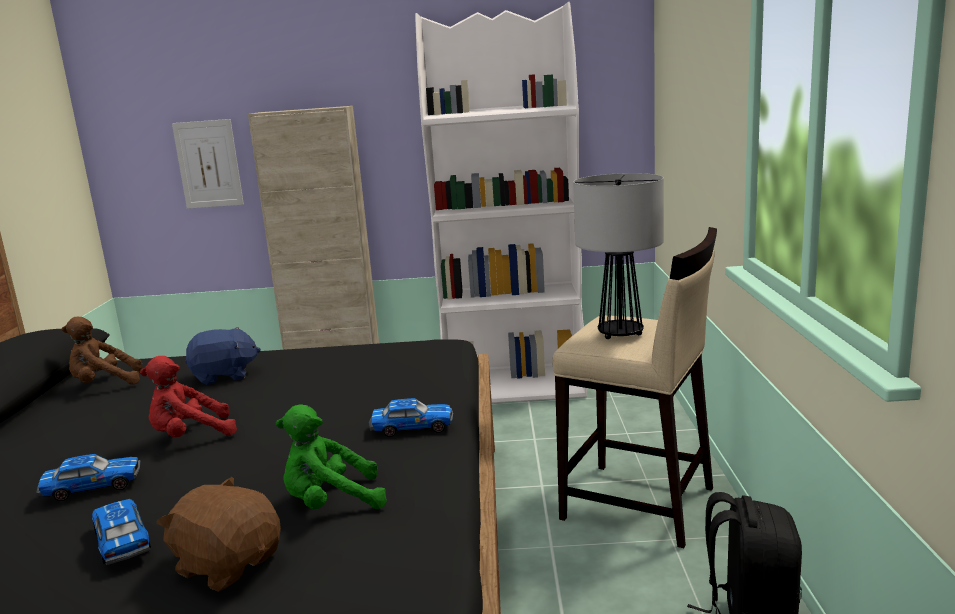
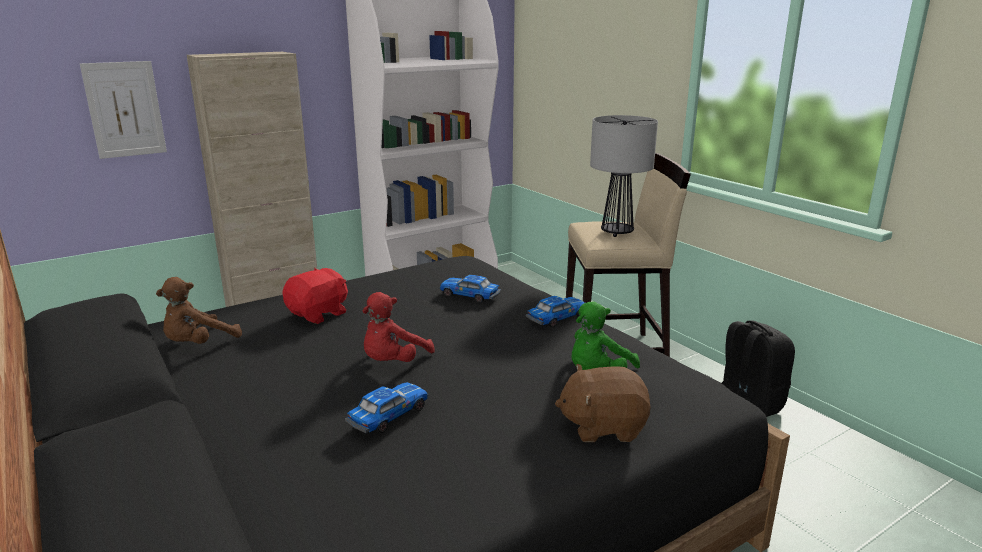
camera: 35 degrees left, 5 degrees up
toy car [92,499,151,565] -> toy car moved to [439,275,501,303]
blue plush toy [185,327,261,385] -> red plush toy [282,268,348,324]

